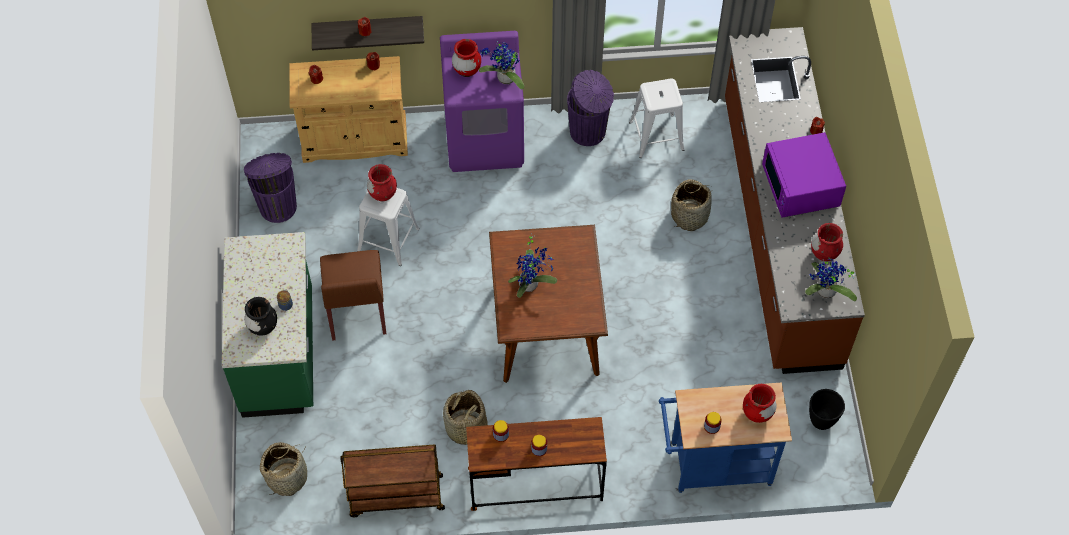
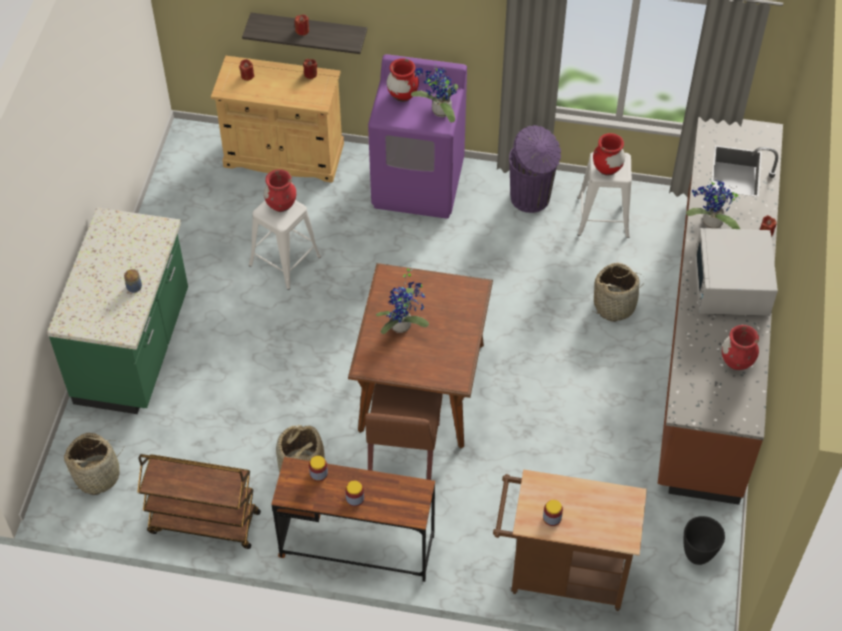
camera: 15 degrees right, 5 degrees down
purple trash can [244,153,297,223] -> none
black vase [244,297,277,336] -> none
brown chair [320,250,386,341] -> brown chair moved to [365,384,443,480]
blue cart [659,382,792,493] -> brown cart [493,470,647,611]
red vase [743,384,776,423] -> red vase moved to [593,133,625,176]
purple microwave [762,132,846,218] -> white microwave [694,228,778,316]
potted plant [805,259,857,301] -> potted plant moved to [686,179,740,229]

